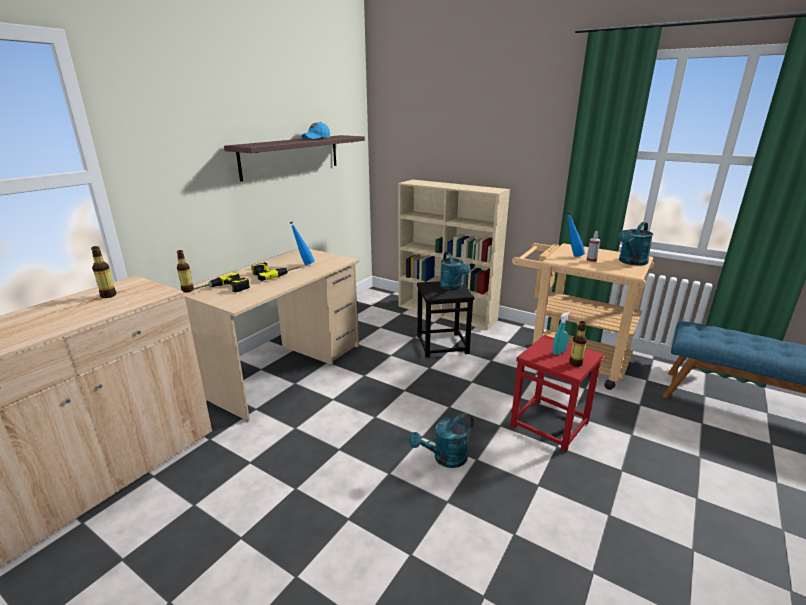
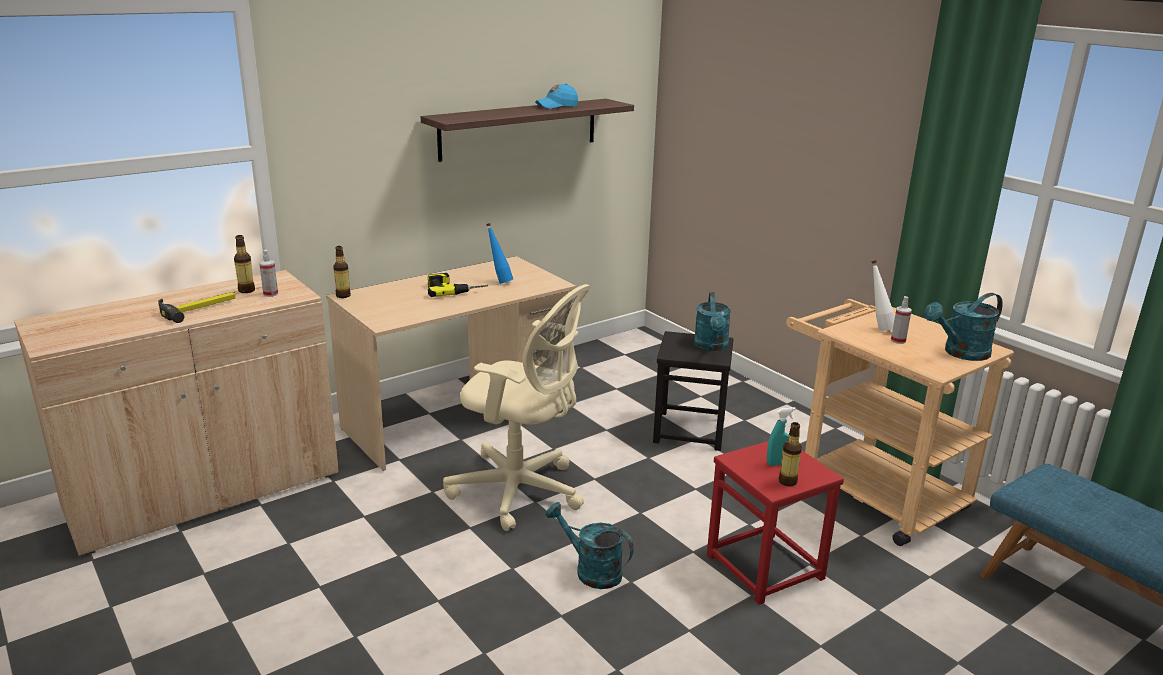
camera: 20 degrees right, 0 degrees up
power drill [194,272,250,293] -> none
beige bookcase [398,180,510,330] -> none
turquoise watering can [409,413,474,468] -> turquoise watering can turned 45 degrees clockwise [546,502,634,589]
blue bottle [566,211,585,257] -> white bottle [871,260,895,331]
none -> hammer [158,292,236,323]
none -> spray bottle [259,250,278,297]
none -> beige office chair [443,284,590,531]

